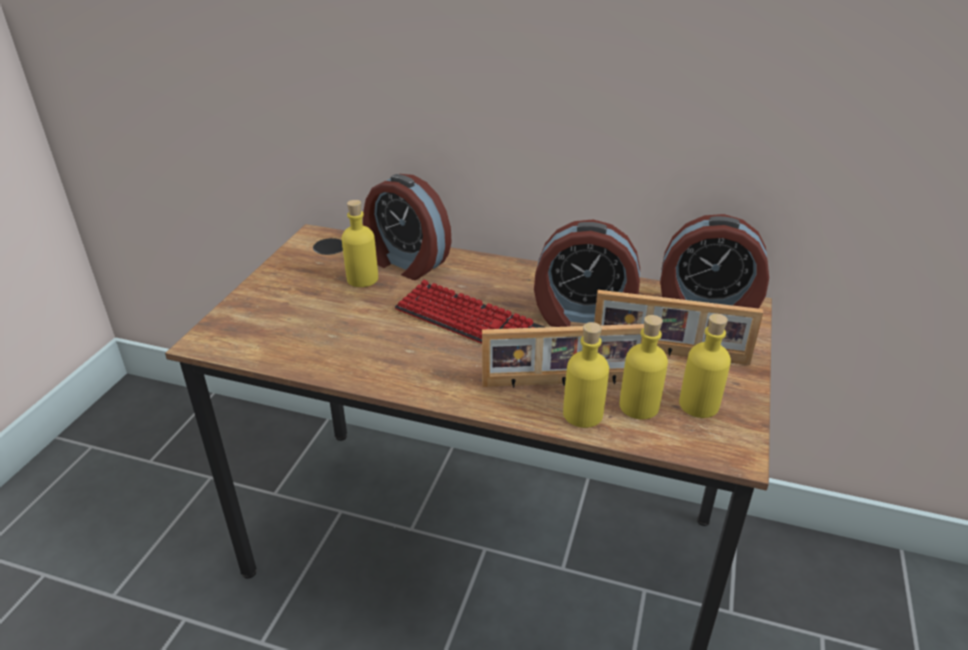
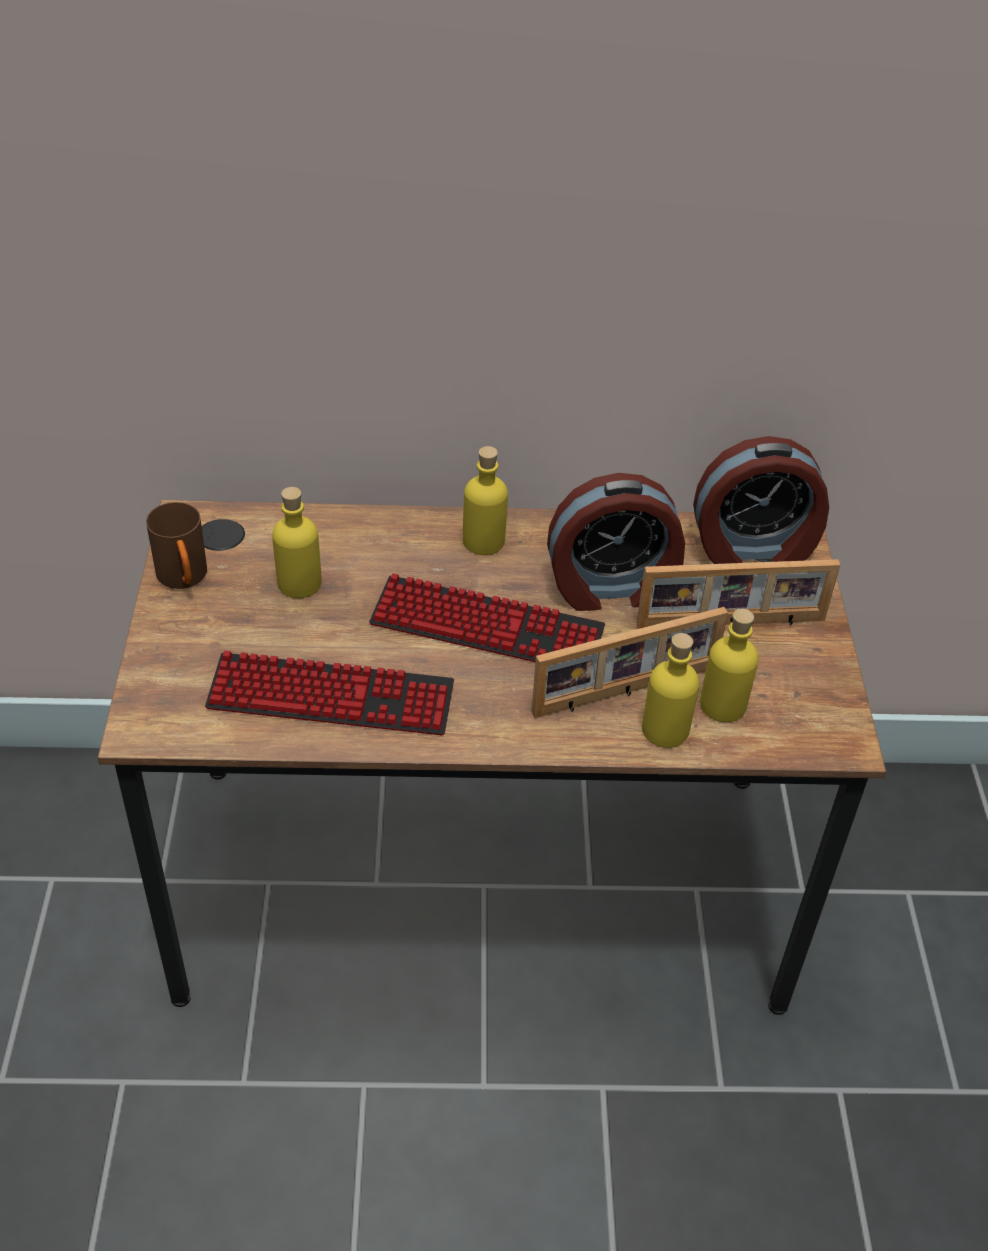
camera: 20 degrees left, 10 degrees up
alarm clock [363,174,452,280] -> none
yellow bottle [679,314,731,418] -> yellow bottle moved to [463,446,508,555]
none -> brown mug [146,502,207,589]
none -> keyboard [205,651,454,736]

